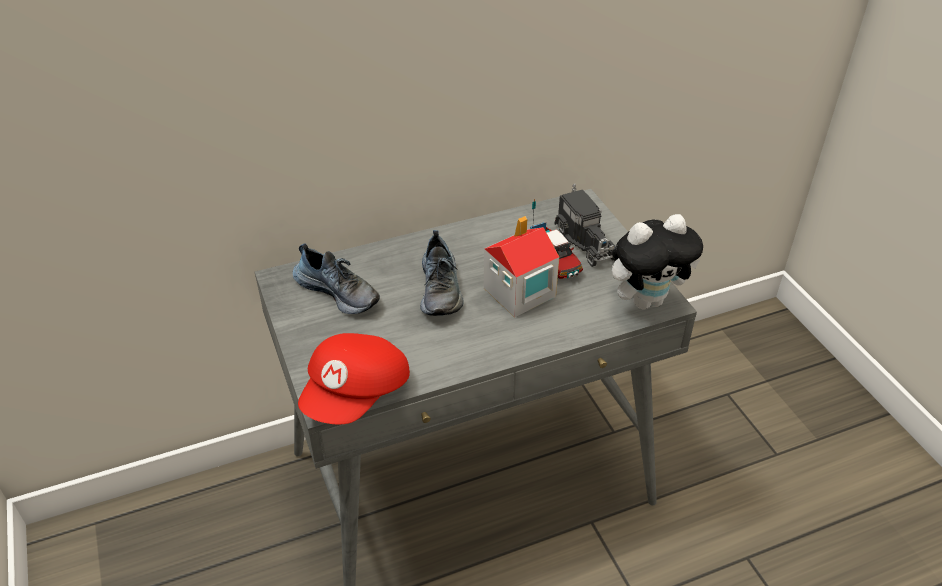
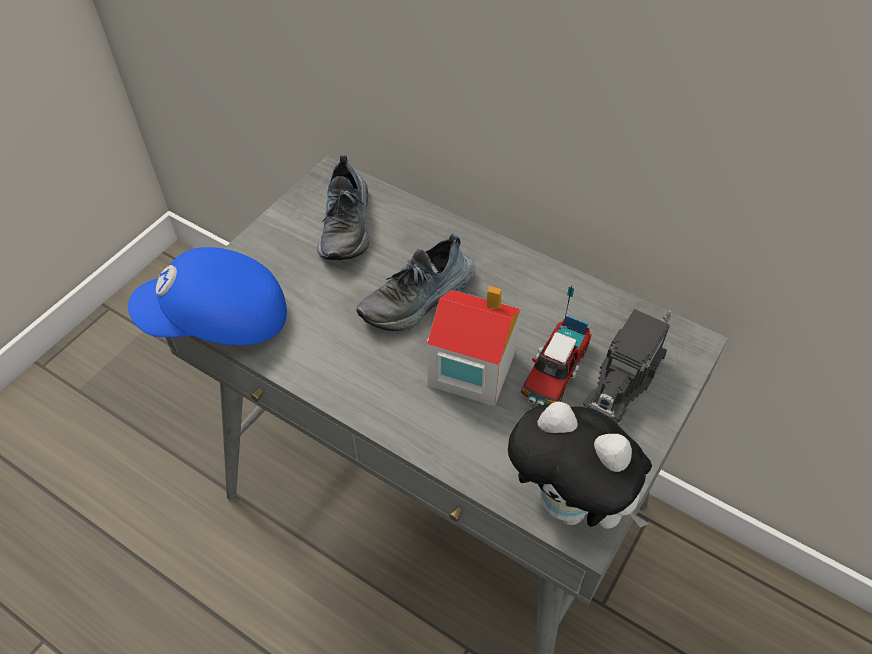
camera: 55 degrees right, 10 degrees up
red cap [298,333,410,424] -> blue cap [128,247,287,345]

